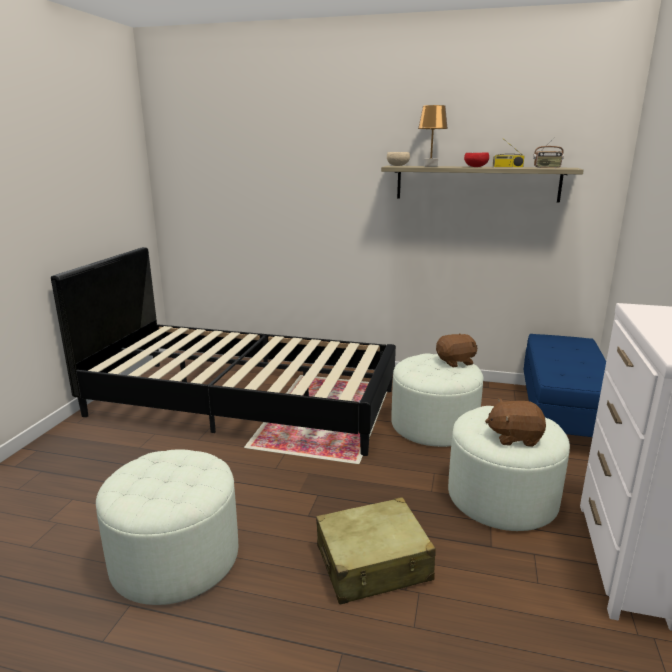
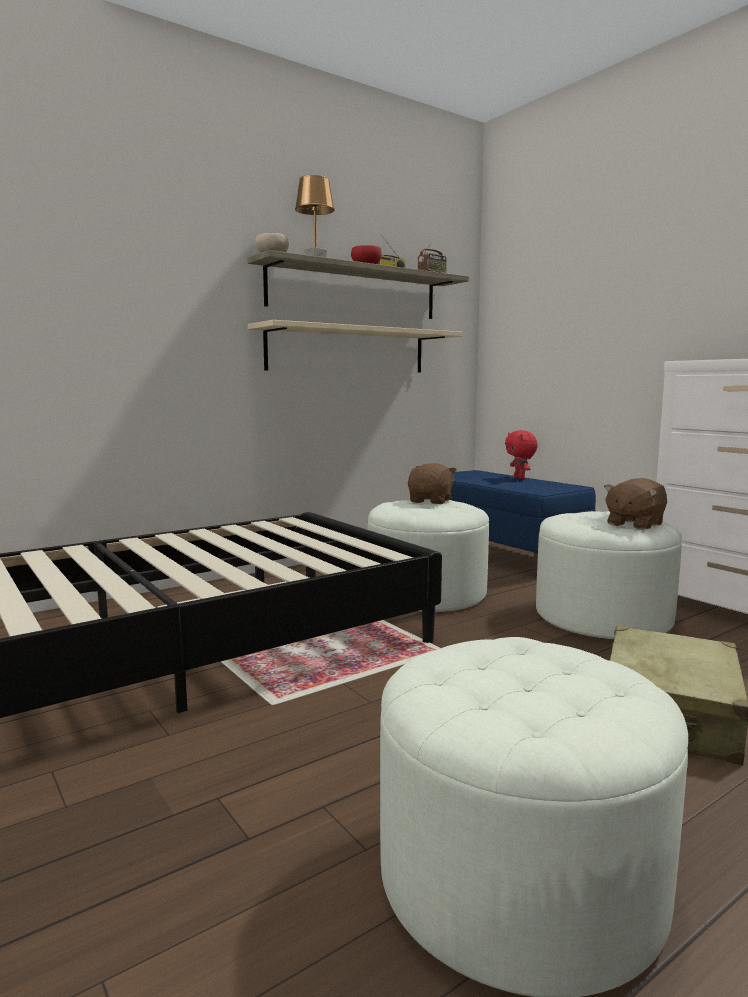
camera: 50 degrees left, 10 degrees down
none -> beige shelf [248,320,463,373]
none -> red plush toy [505,430,538,479]

